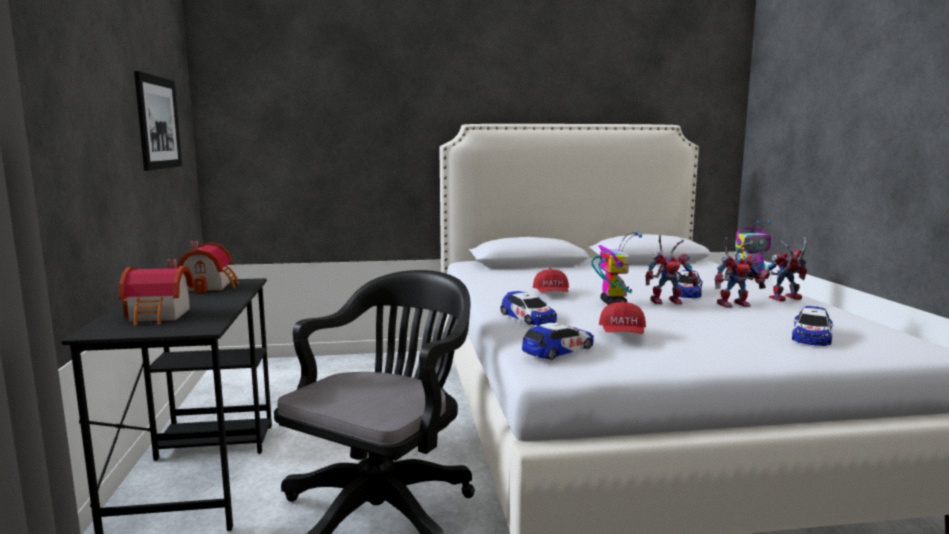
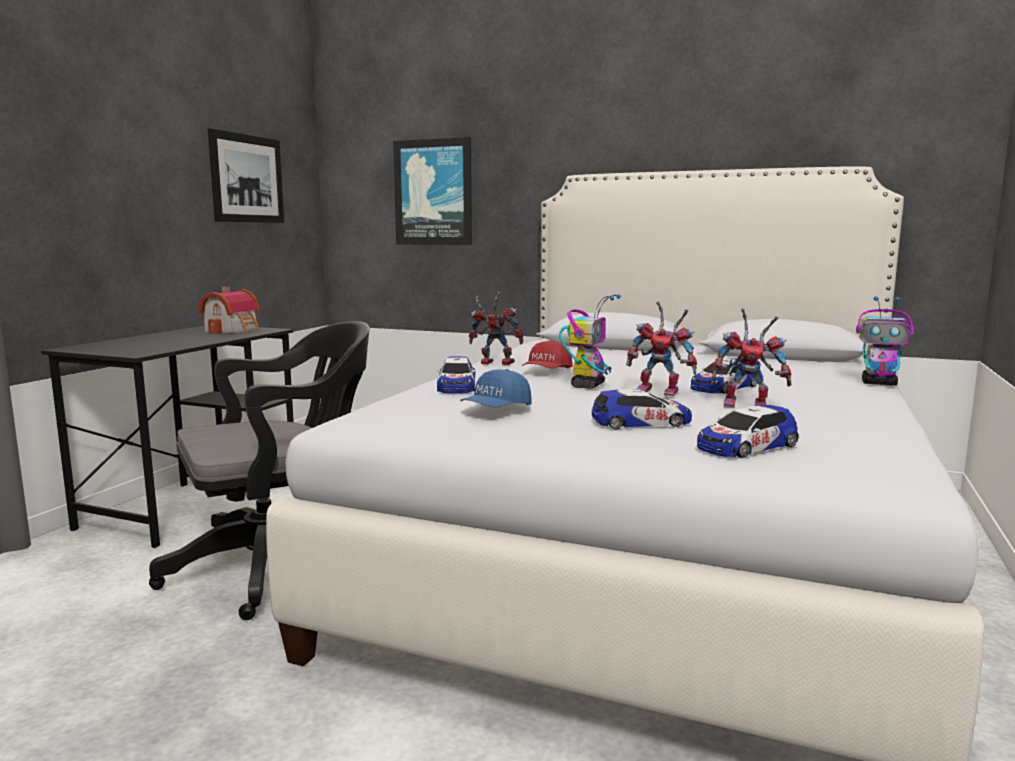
camera: 30 degrees right, 0 degrees up
toy house [119,259,194,325] -> none
toy car [522,323,594,360] -> toy car moved to [592,389,692,429]
red cap [599,301,646,334] -> blue cap [460,369,532,407]
toy robot [760,237,807,302] -> toy robot moved to [469,292,524,365]
none -> picture [393,137,472,245]

